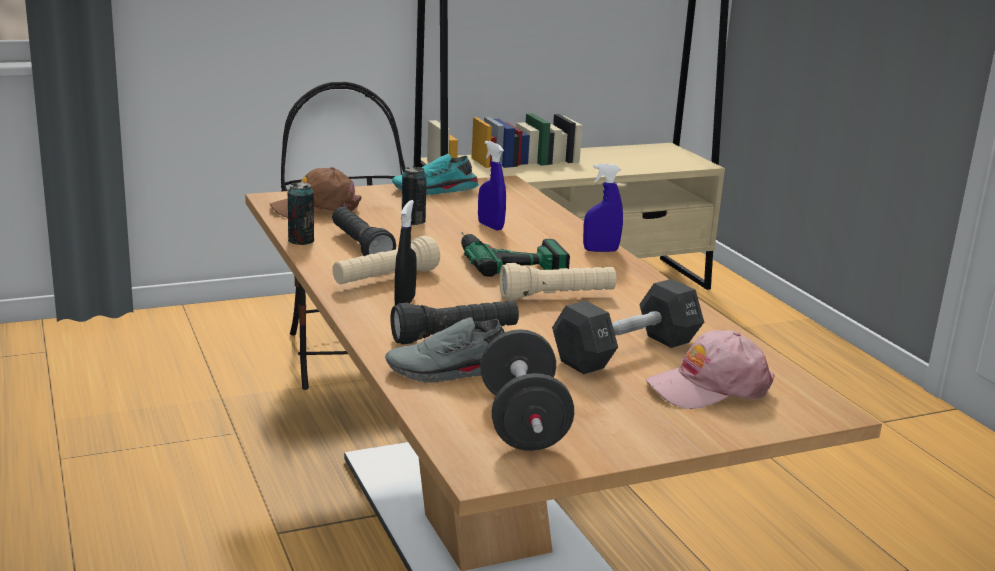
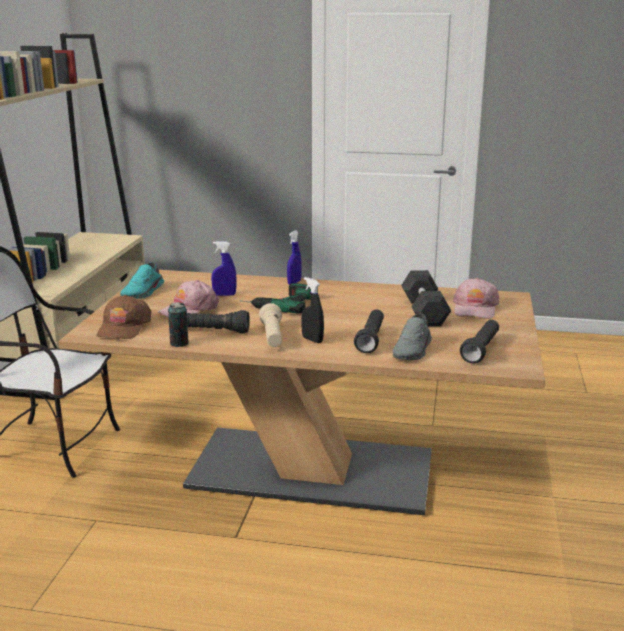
camera: 55 degrees left, 0 degrees up
can [401,166,427,225] -> pink cap [158,280,219,317]
black dumbbell [480,329,574,451] -> black flashlight [460,320,499,363]
beige flashlight [499,263,617,300] -> none

